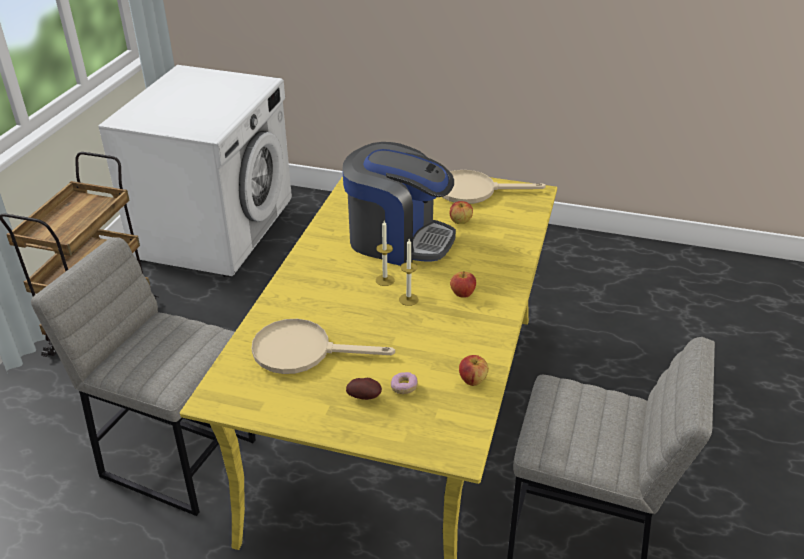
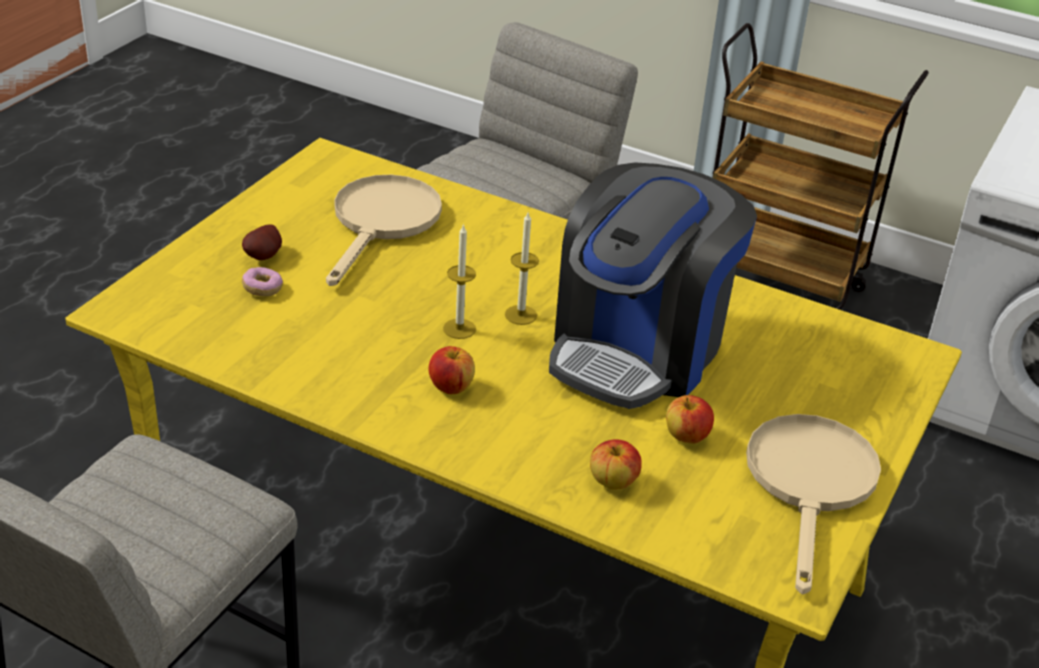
camera: 100 degrees right, 0 degrees up
apple [459,355,489,386] -> apple moved to [590,439,642,490]

